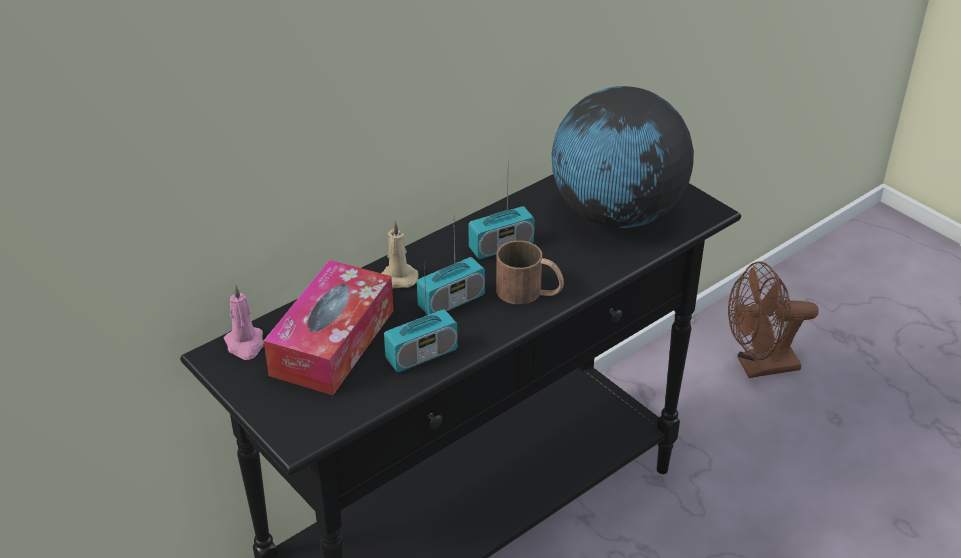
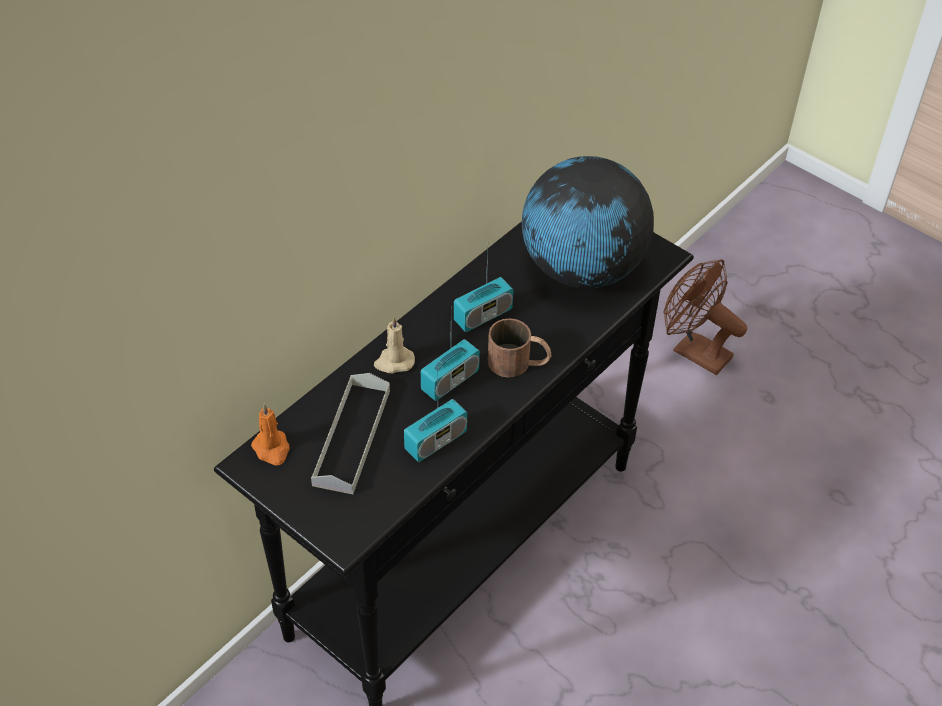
camera: 10 degrees left, 10 degrees up
pink candle [224,284,264,360] -> orange candle [251,404,290,466]
tissue box [264,260,393,395] -> grey tray [311,373,390,495]
brown fan [728,261,819,378] -> brown fan turned 60 degrees clockwise [664,259,747,375]

